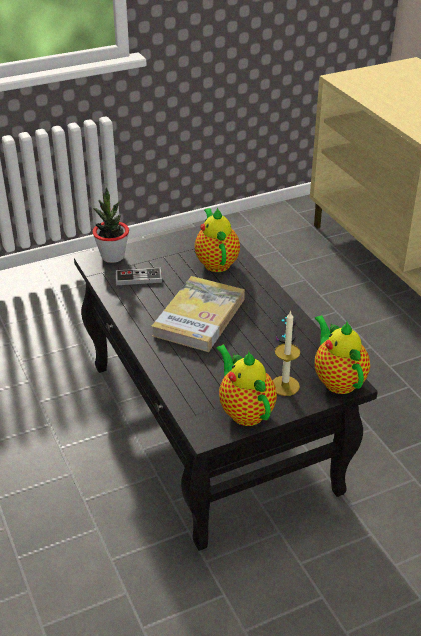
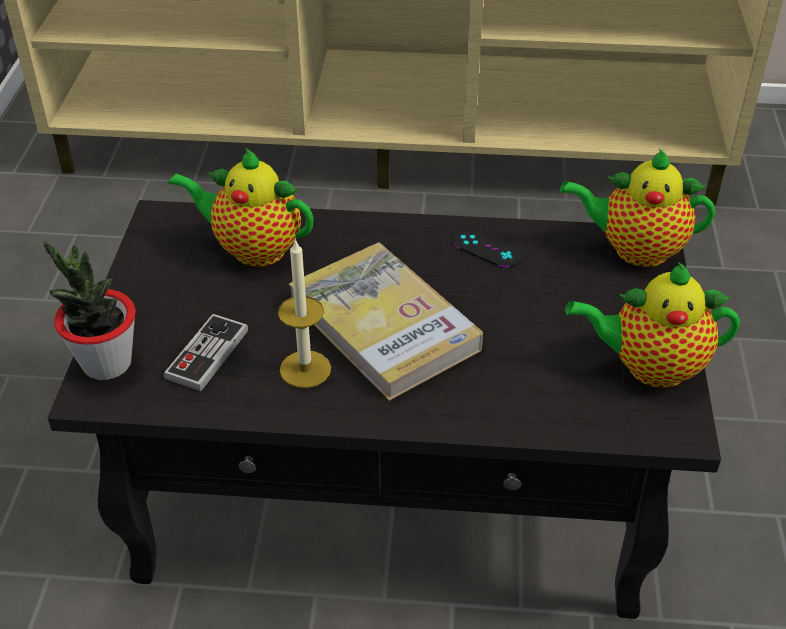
camera: 60 degrees left, 5 degrees up
candle [273,310,300,396] -> candle moved to [278,238,331,388]

